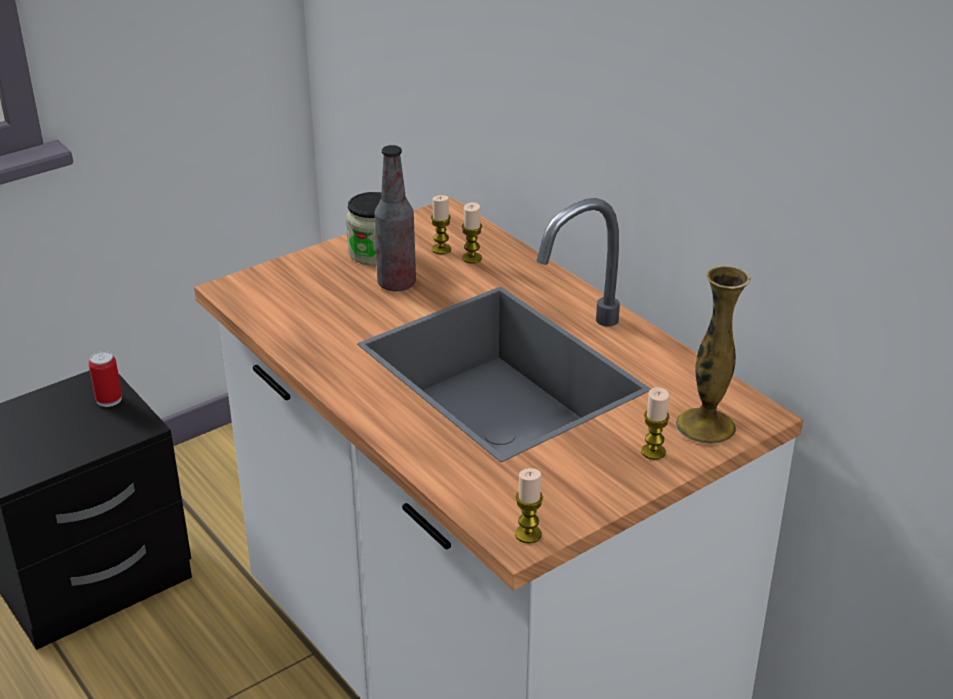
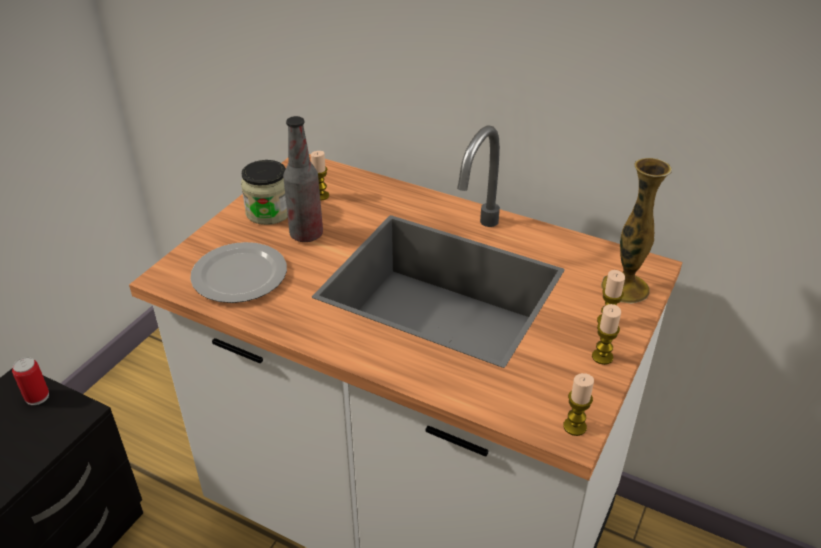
camera: 25 degrees left, 5 degrees up
candle [462,202,482,264] -> candle moved to [592,304,621,365]
none -> plate [190,242,287,303]

